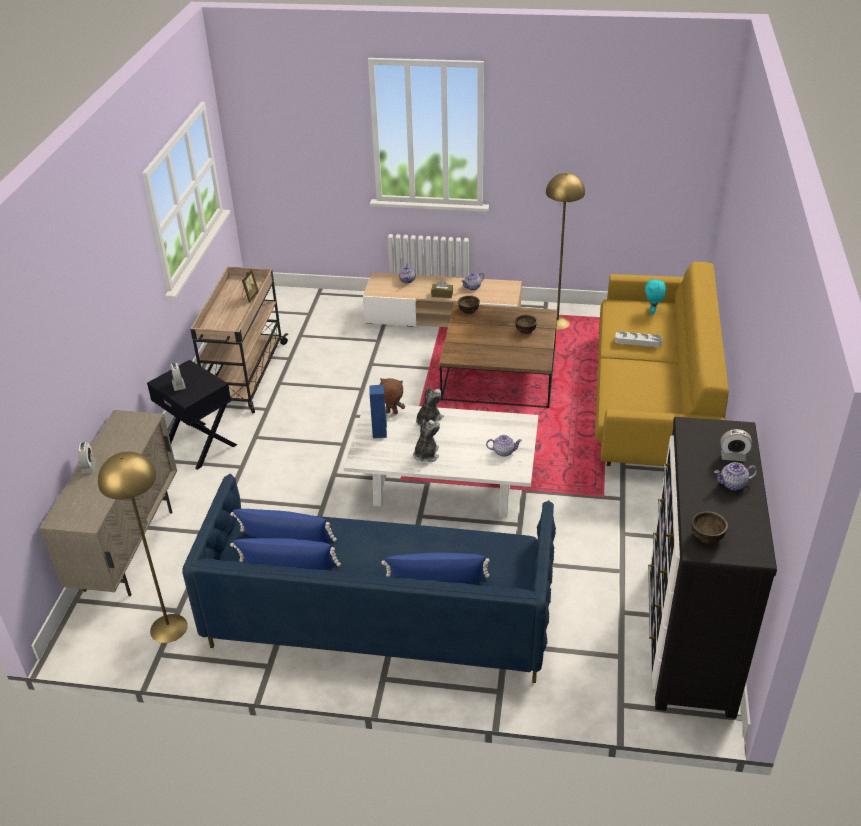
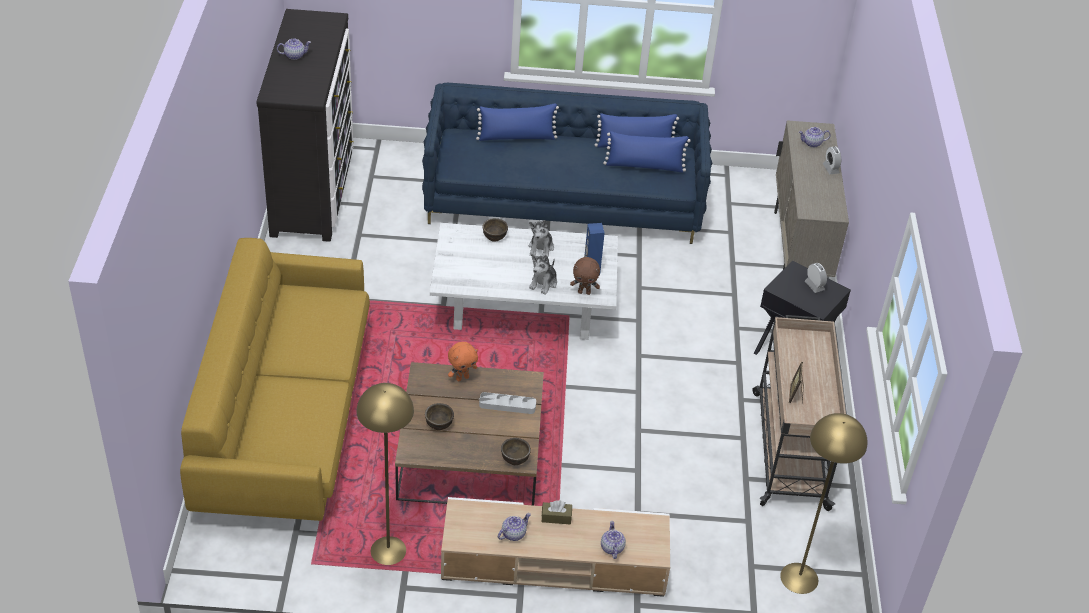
camera: 170 degrees right, 5 degrees up
yellow floor lamp [98,452,188,643] -> yellow floor lamp moved to [780,413,868,594]
teapot [486,435,522,457] -> teapot moved to [799,127,831,147]
grey tray [615,331,662,347] -> grey tray moved to [479,392,536,414]
turquoise plush toy [645,278,666,315] -> none
brown bowl [691,511,728,544] -> brown bowl moved to [482,218,508,241]
alarm clock [721,429,752,462] -> none
none -> orange plush toy [448,342,478,381]

